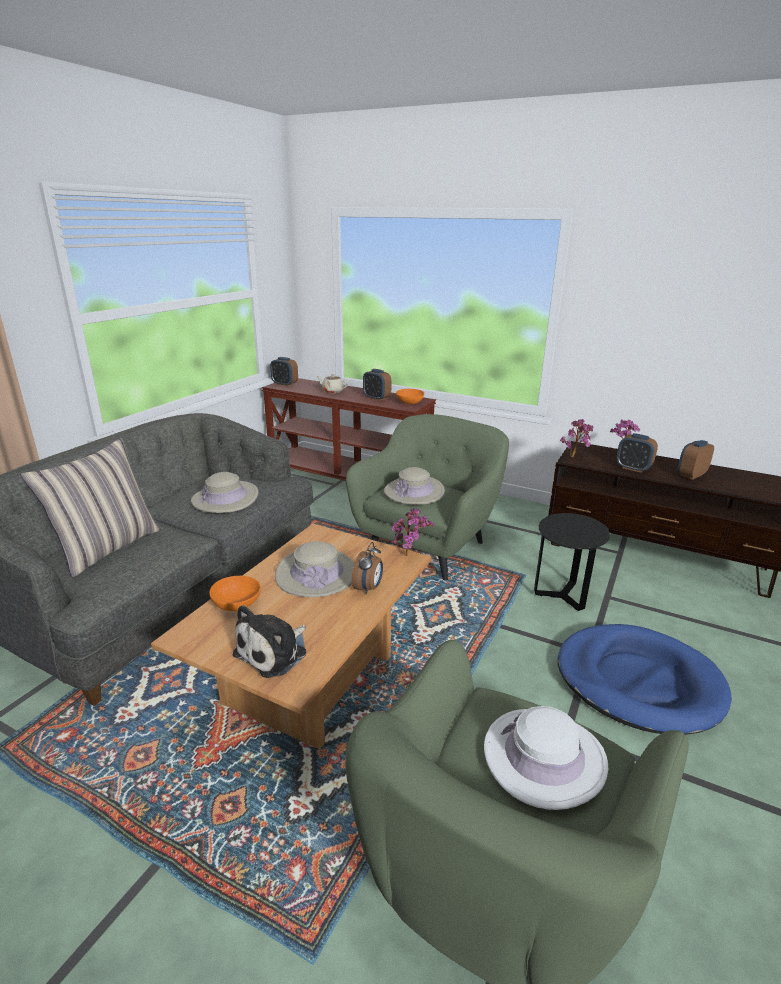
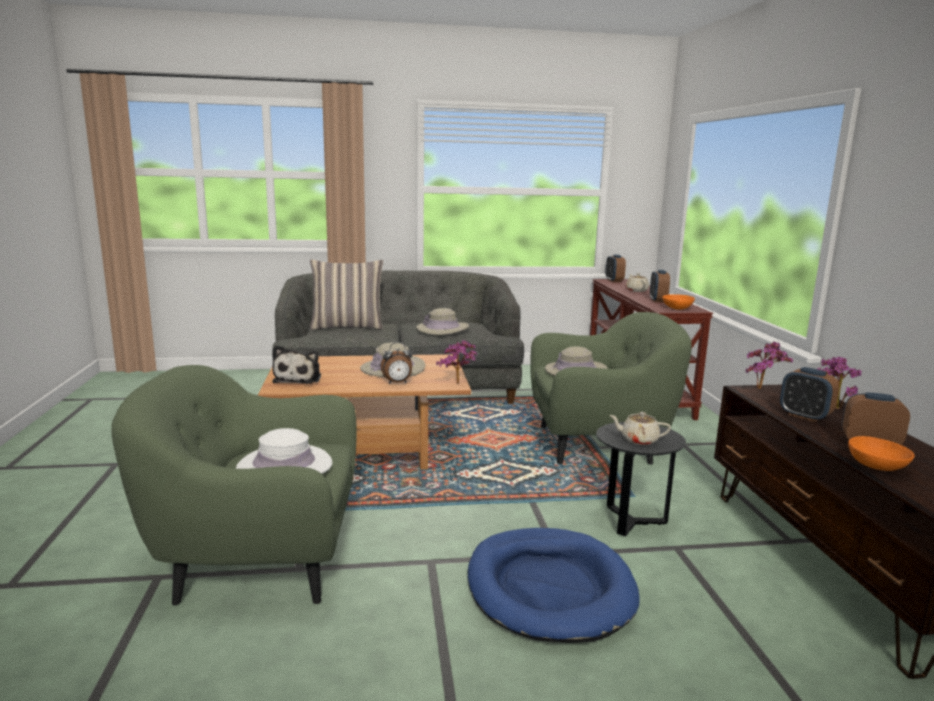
camera: 55 degrees right, 10 degrees down
orange bowl [209,576,261,611] -> orange bowl moved to [848,436,915,471]
plush toy [233,605,306,678] -> plush toy turned 90 degrees counterclockwise [273,345,321,384]
alarm clock [616,433,658,473] -> alarm clock turned 45 degrees counterclockwise [780,367,839,422]
none -> beige teapot [609,412,671,445]

